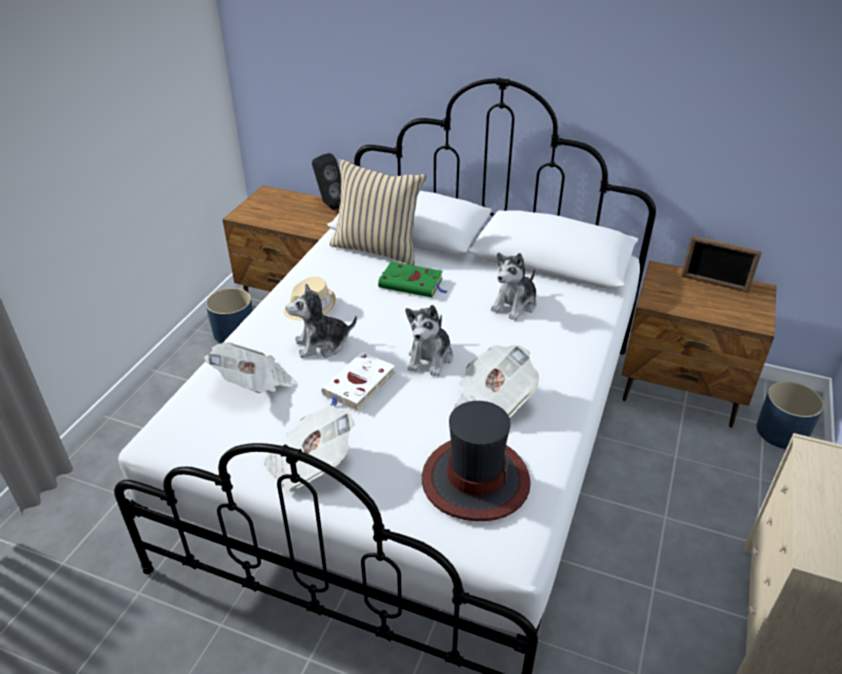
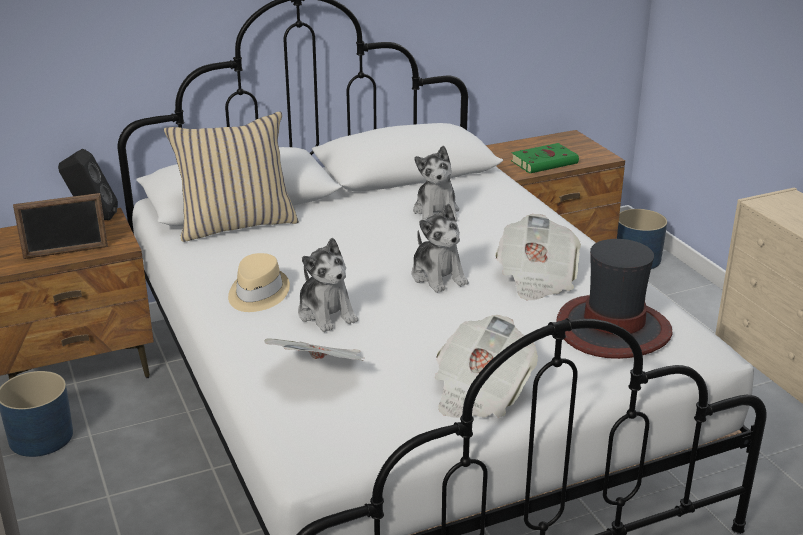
camera: 45 degrees left, 10 degrees down
plush toy [286,284,357,358] -> plush toy turned 60 degrees counterclockwise [298,237,358,332]
white book [321,352,395,412] -> none
green book [378,262,448,297] -> green book moved to [511,143,579,173]
picture frame [681,235,762,293] -> picture frame moved to [13,193,108,259]

